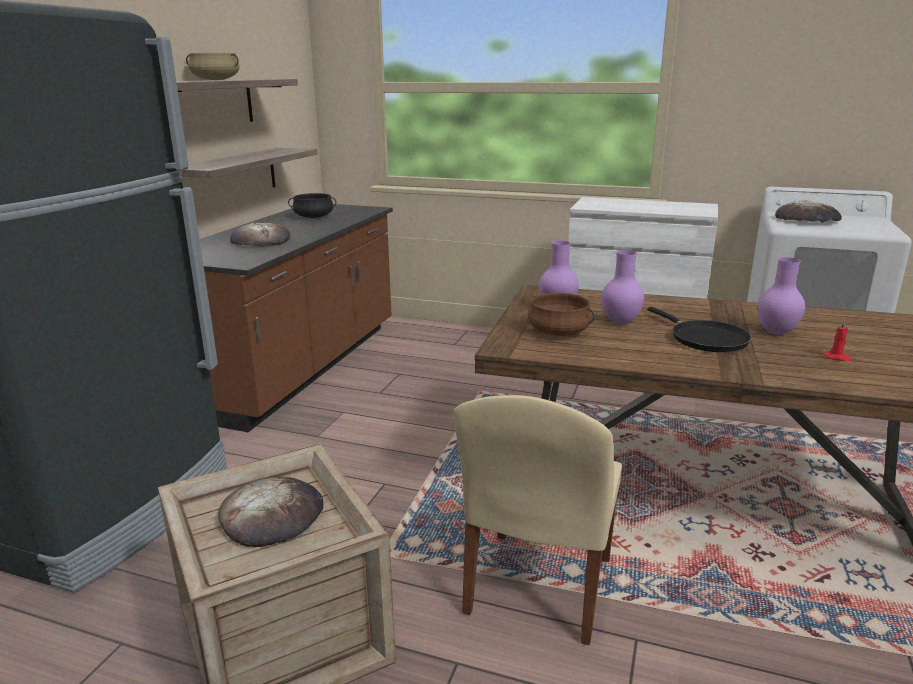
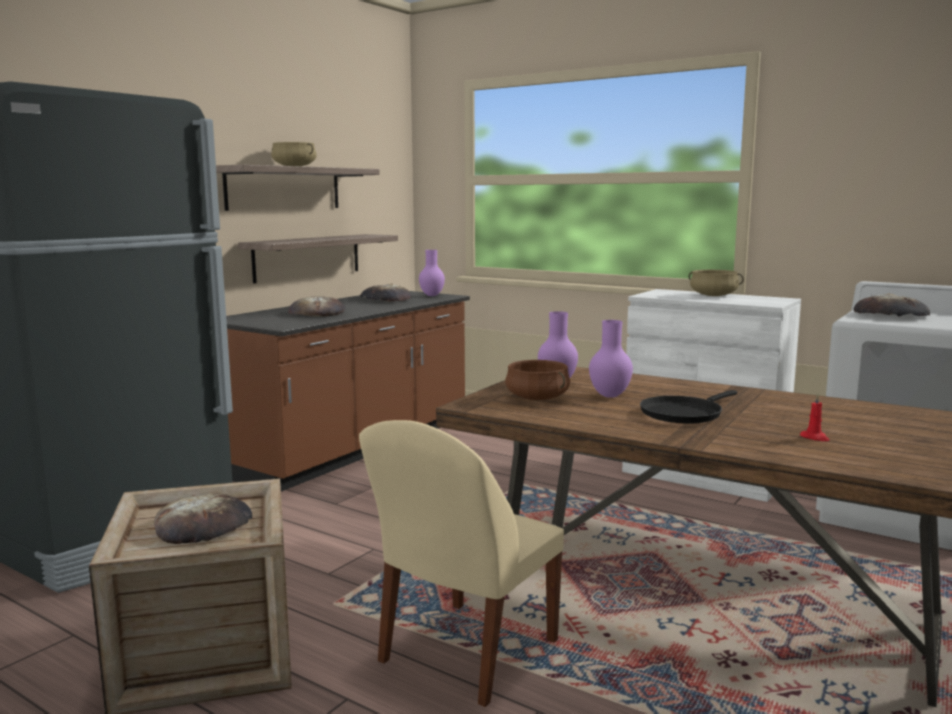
camera: 15 degrees right, 10 degrees down
black cooking pot [288,193,337,218] -> bread [360,284,411,302]
black frying pan [647,307,751,352] -> black frying pan turned 60 degrees clockwise [640,390,737,424]
purple vase [758,257,805,335] -> purple vase moved to [419,250,445,296]
none -> beige cooking pot [689,270,744,296]

